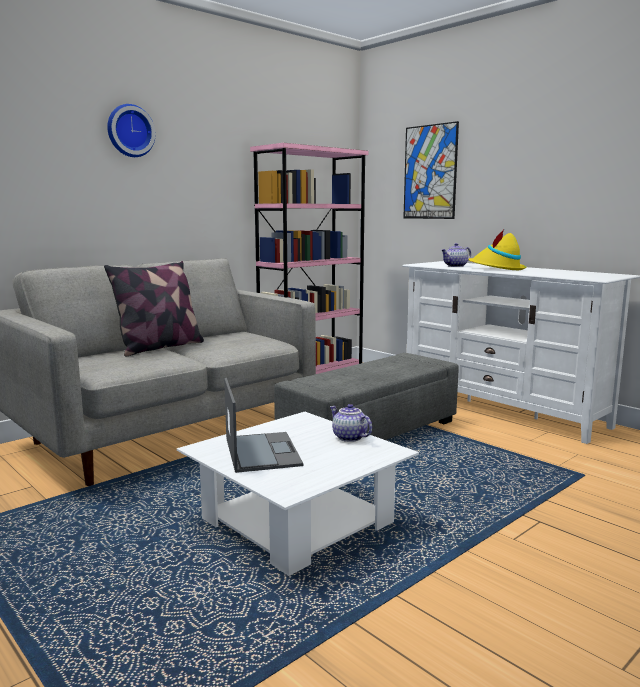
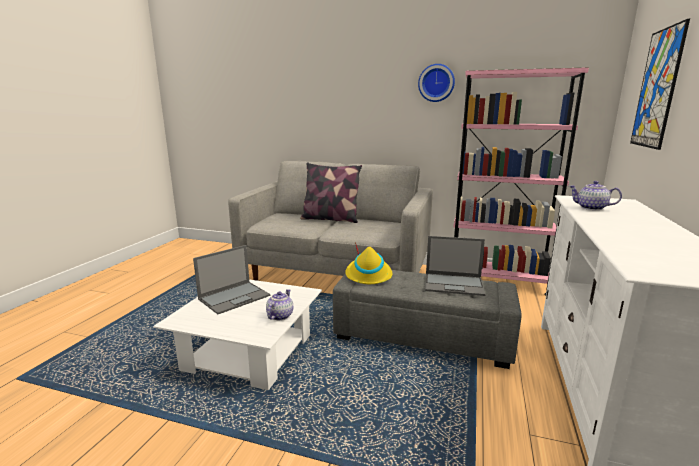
camera: 60 degrees right, 5 degrees up
wall clock [107,104,155,157] -> wall clock moved to [418,64,455,102]
yellow hat [468,230,526,270] -> yellow hat moved to [345,242,392,284]
none -> laptop [425,236,485,296]

